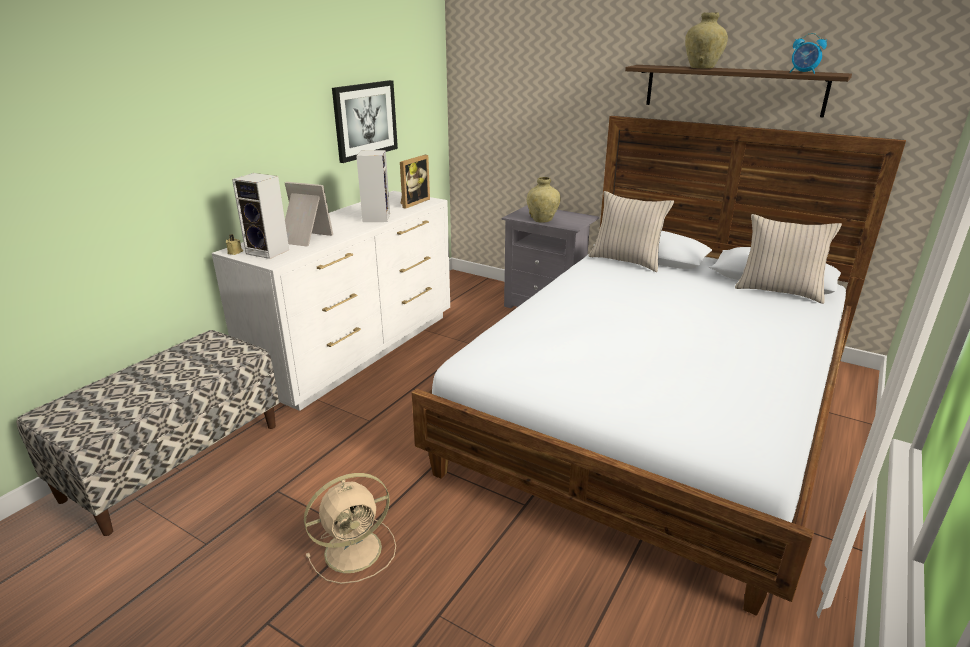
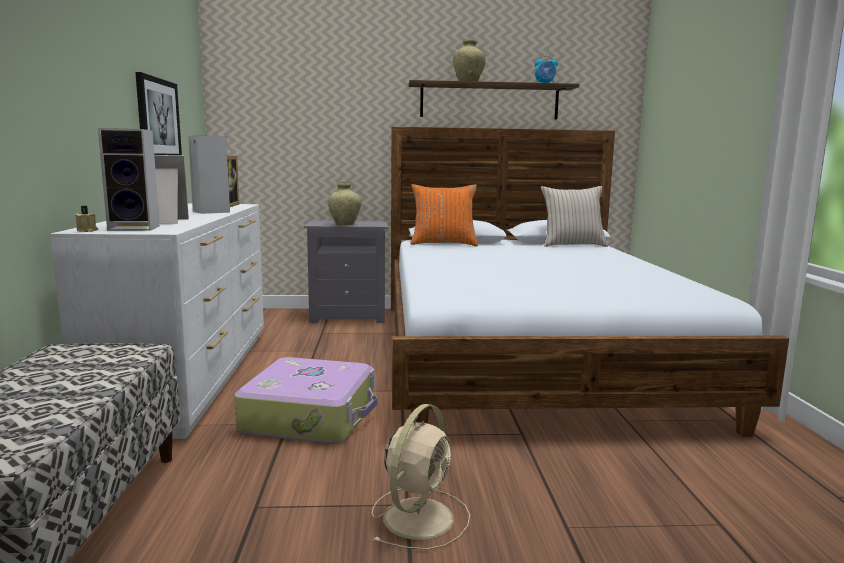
camera: 35 degrees left, 15 degrees down
beige pillow [589,191,674,272] -> orange pillow [410,184,478,246]
none -> suitcase [234,357,377,444]

